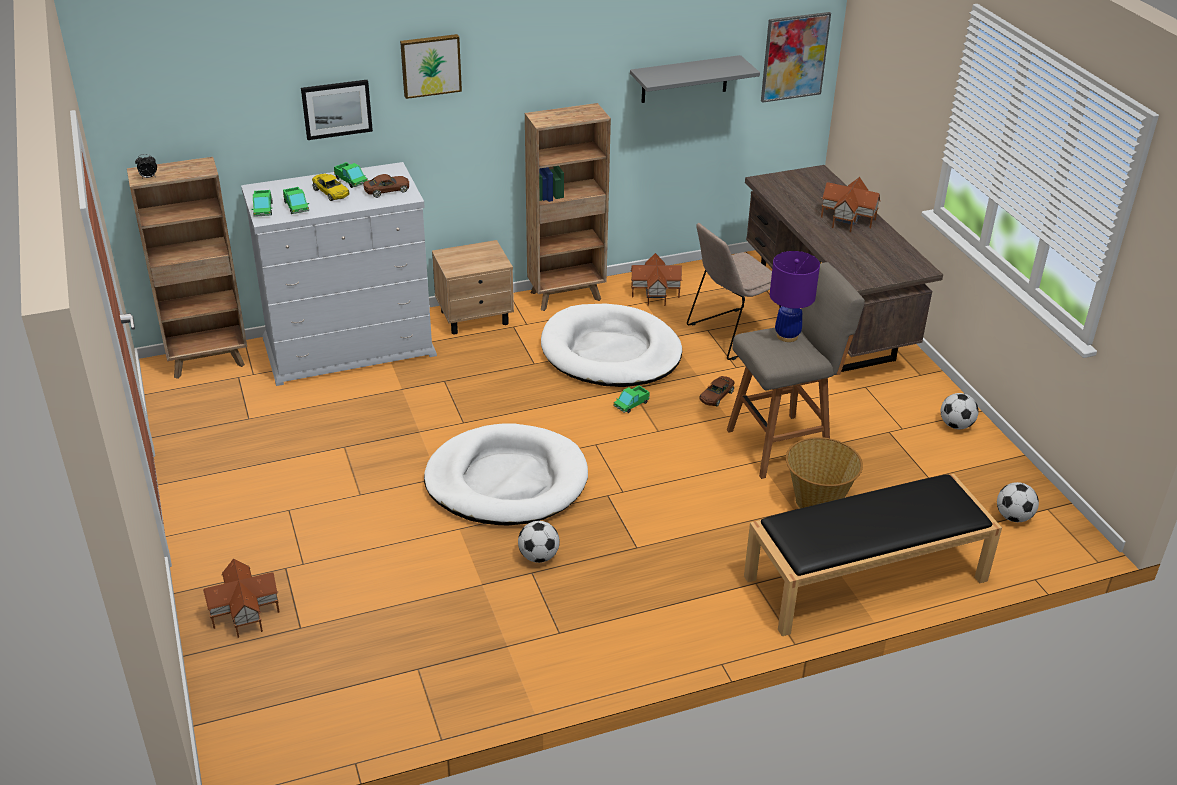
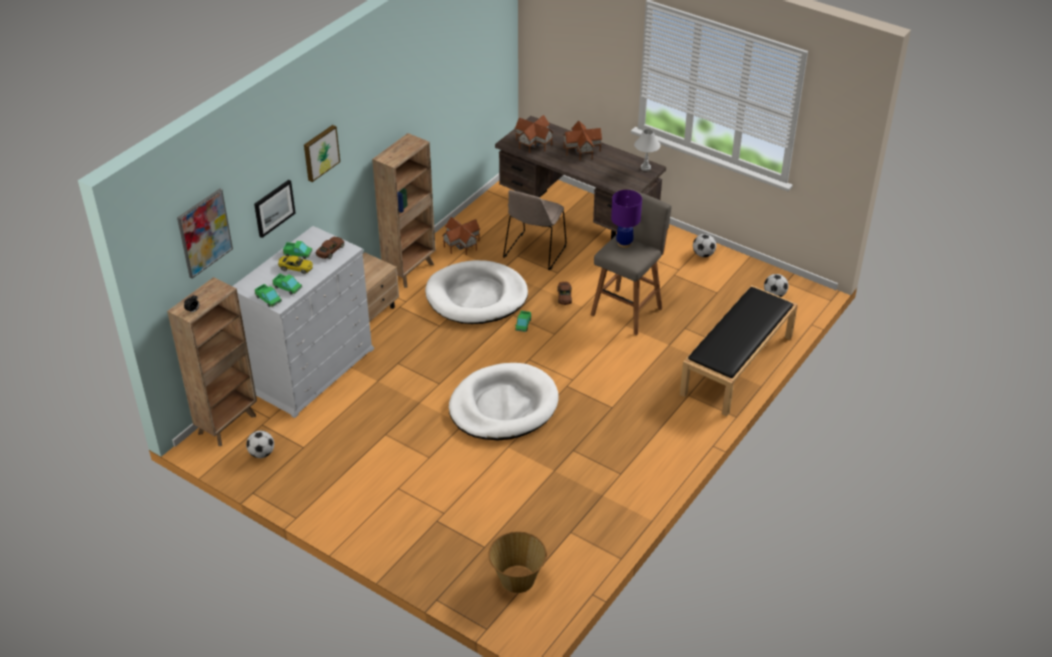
camera: 35 degrees left, 5 degrees up
toy house [203,558,280,638] -> toy house moved to [515,115,553,153]
football [518,521,560,563] -> football moved to [246,431,274,458]
grey shelf [630,55,760,103] -> none
picture [761,12,831,103] -> picture moved to [177,189,233,279]
basket [786,437,863,508] -> basket moved to [489,531,547,593]
none -> white table lamp [634,129,661,171]

